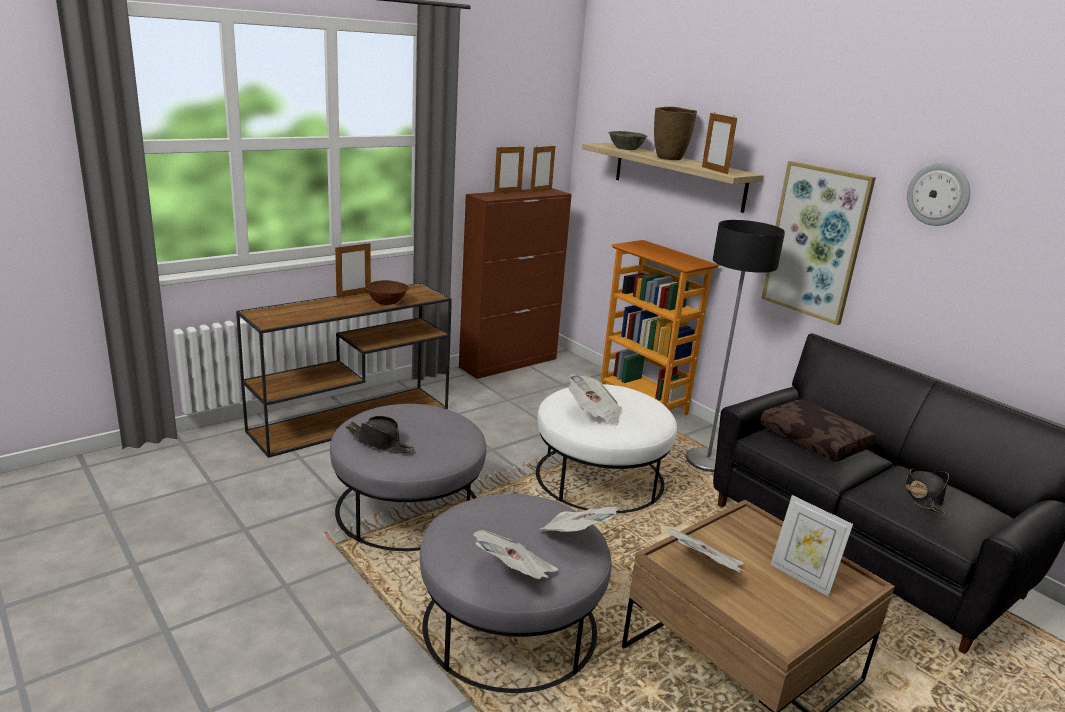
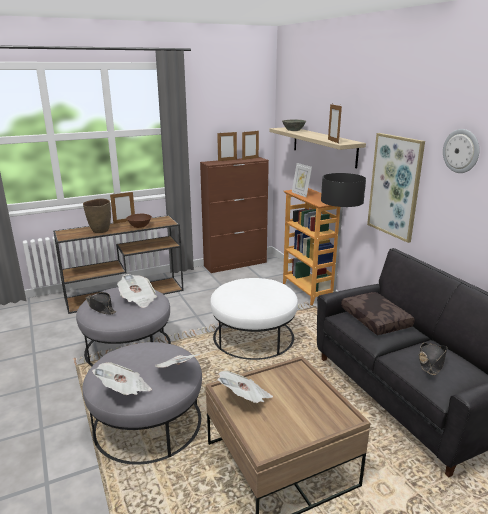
camera: 15 degrees right, 0 degrees up
newspaper [569,374,622,425] -> newspaper moved to [117,274,157,308]
brown vase [654,107,697,160] -> brown vase moved to [83,199,111,233]
picture frame [770,495,853,597] -> picture frame moved to [292,163,312,197]

